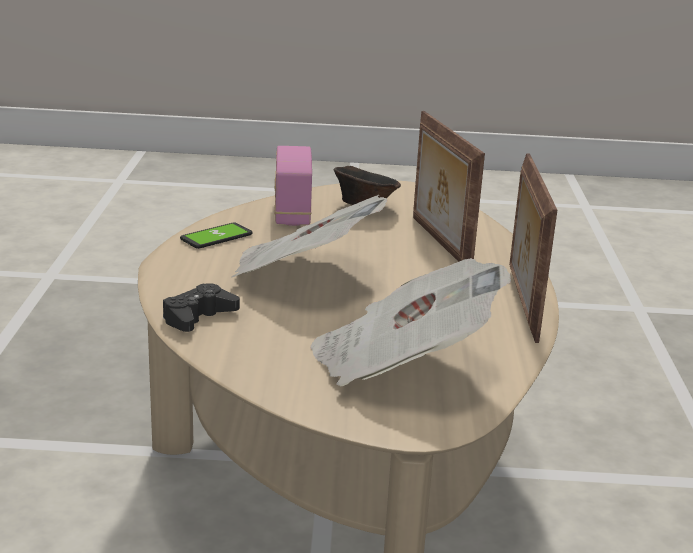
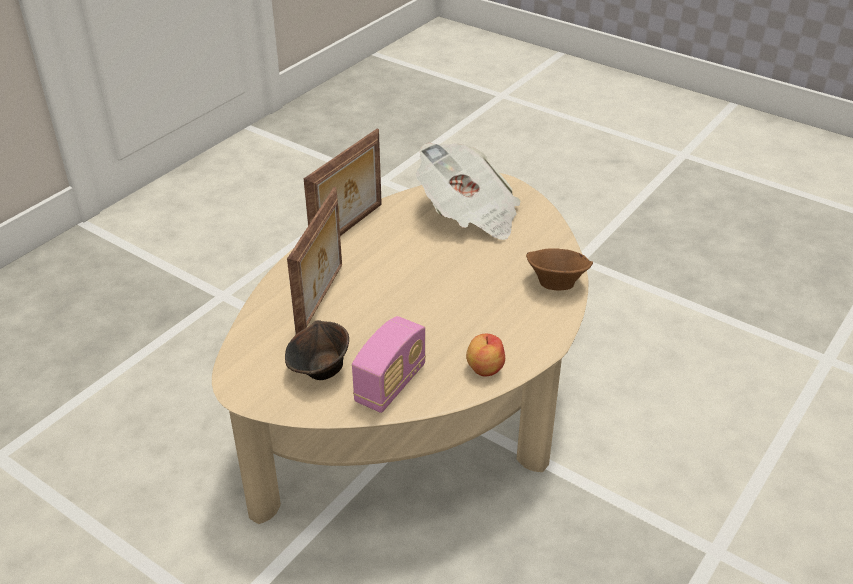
camera: 145 degrees left, 15 degrees up
black game controller [163,283,240,332] -> brown bowl [526,248,593,290]
phone [180,223,252,249] -> apple [466,334,505,376]
newspaper [231,195,387,278] -> none

